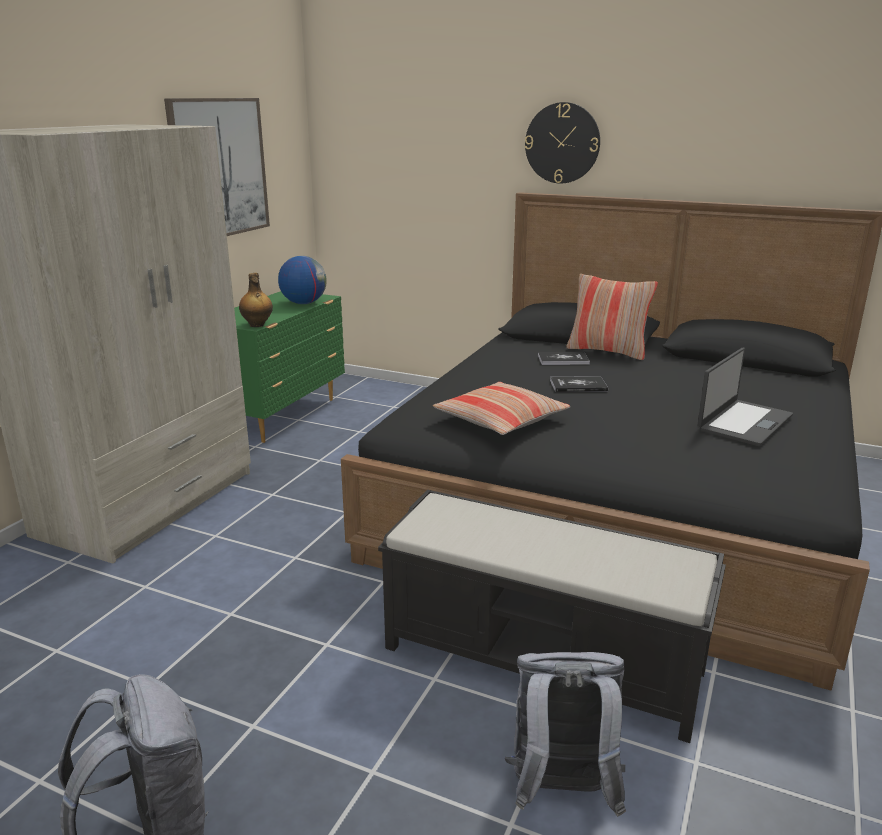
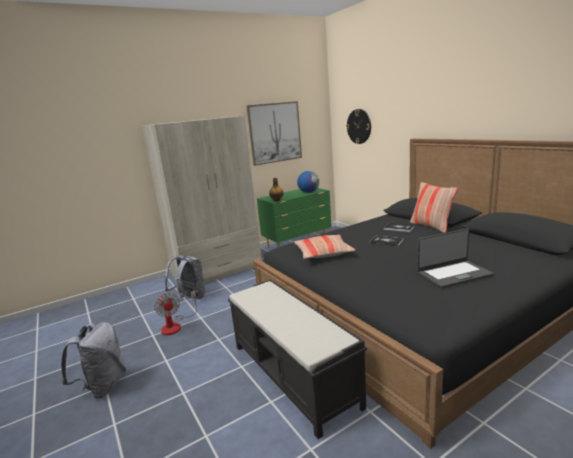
camera: 35 degrees right, 5 degrees down
grey backpack [505,652,626,817] -> grey backpack moved to [165,255,205,299]
wall clock [525,102,600,184] -> wall clock moved to [346,109,371,144]
none -> fan [154,291,197,335]

